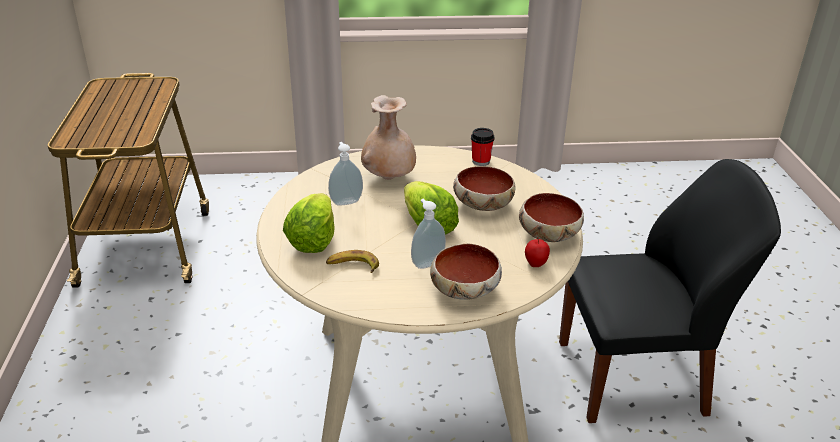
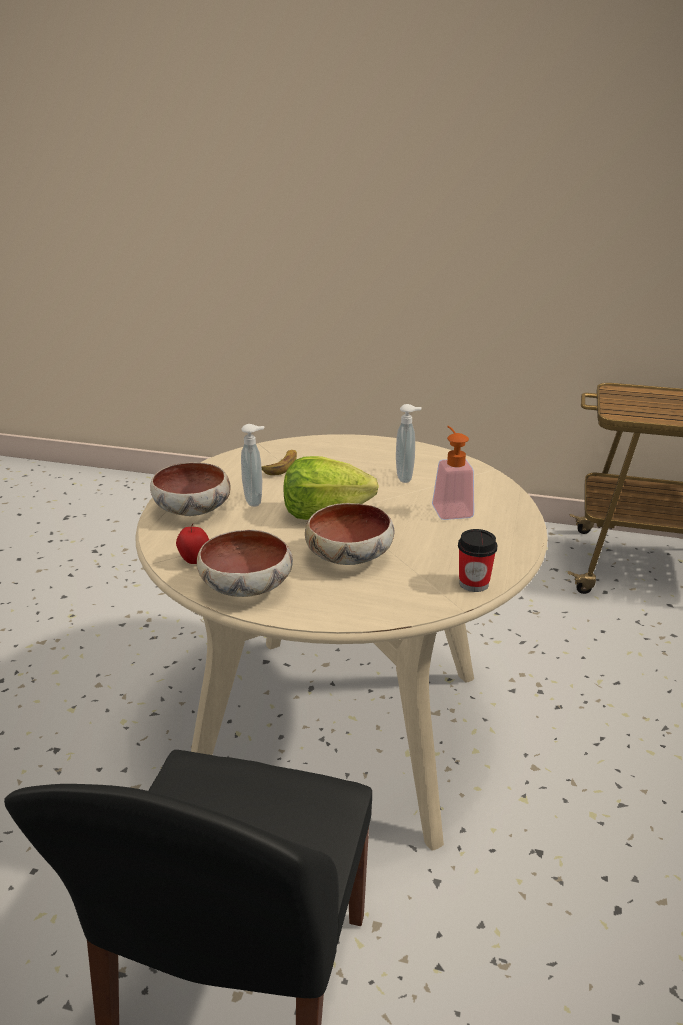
camera: 110 degrees right, 5 degrees down
lettuce [283,193,335,253] -> none
beige vase [361,95,416,180] -> soap dispenser [432,426,474,520]

